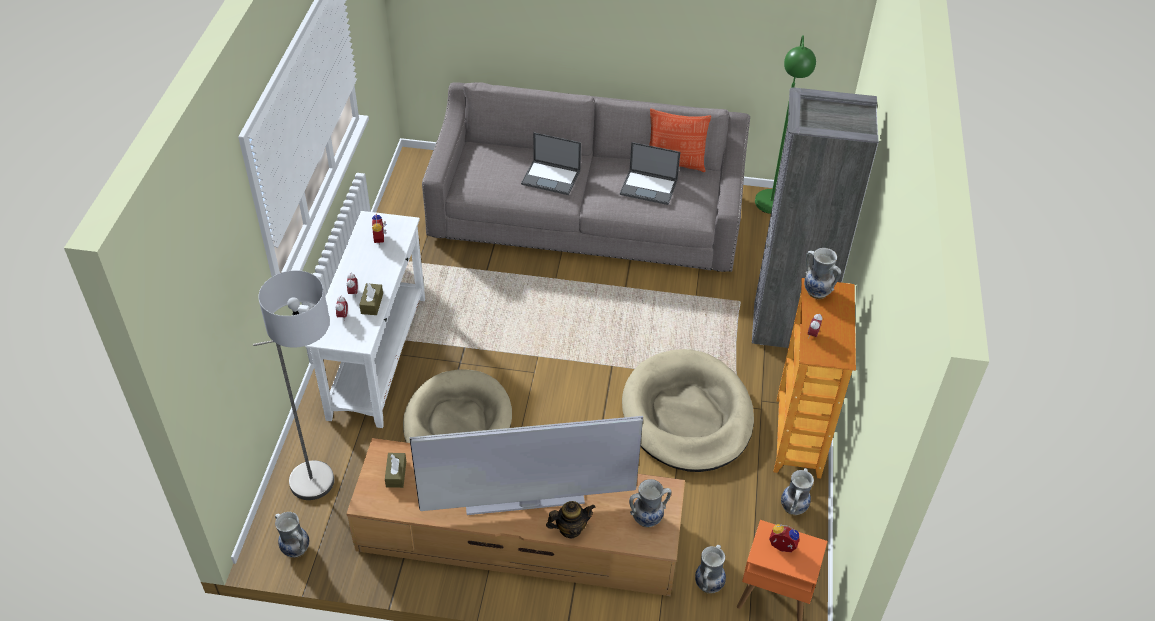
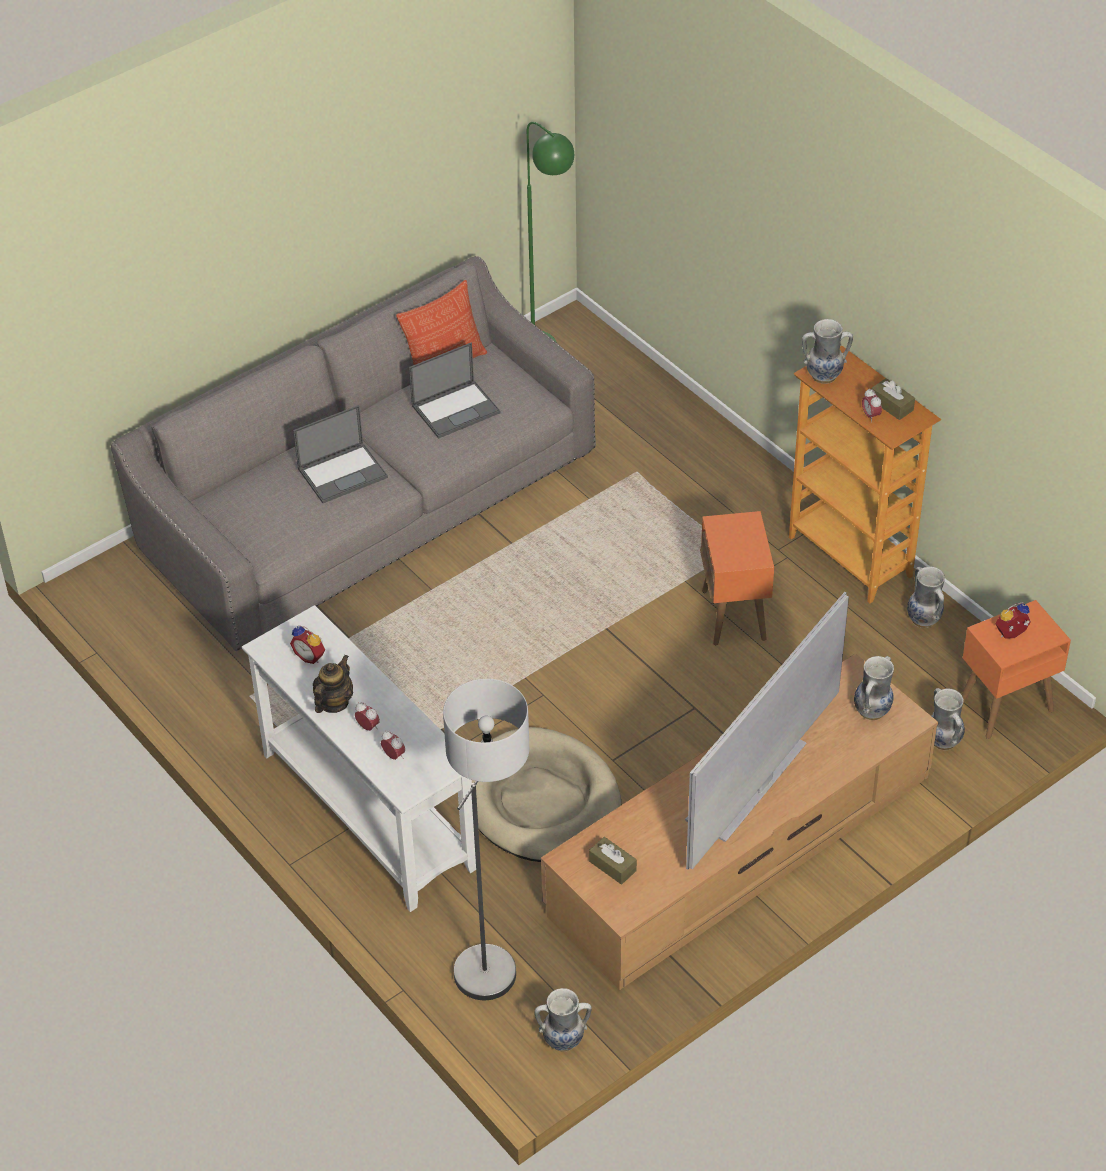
camera: 45 degrees left, 0 degrees up
brown tissue box [359,283,383,315] -> brown tissue box moved to [872,378,915,420]
teapot [546,501,595,538] -> teapot moved to [313,655,353,713]
beige dog bed [622,349,754,472] -> orange side table [700,511,774,645]
grey cabinet [752,87,879,348] -> none

